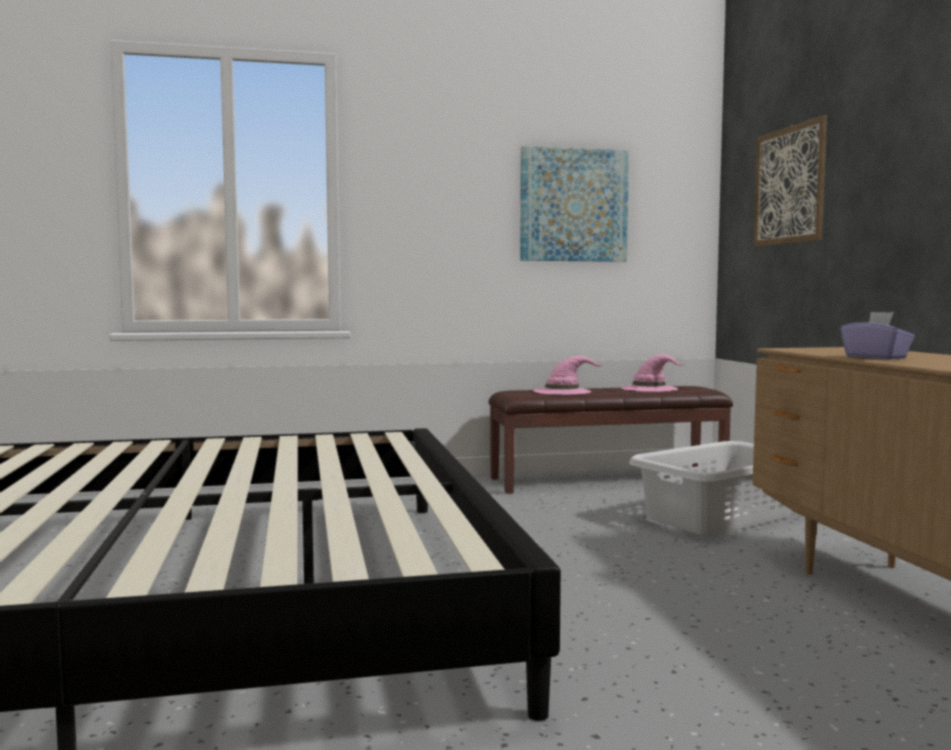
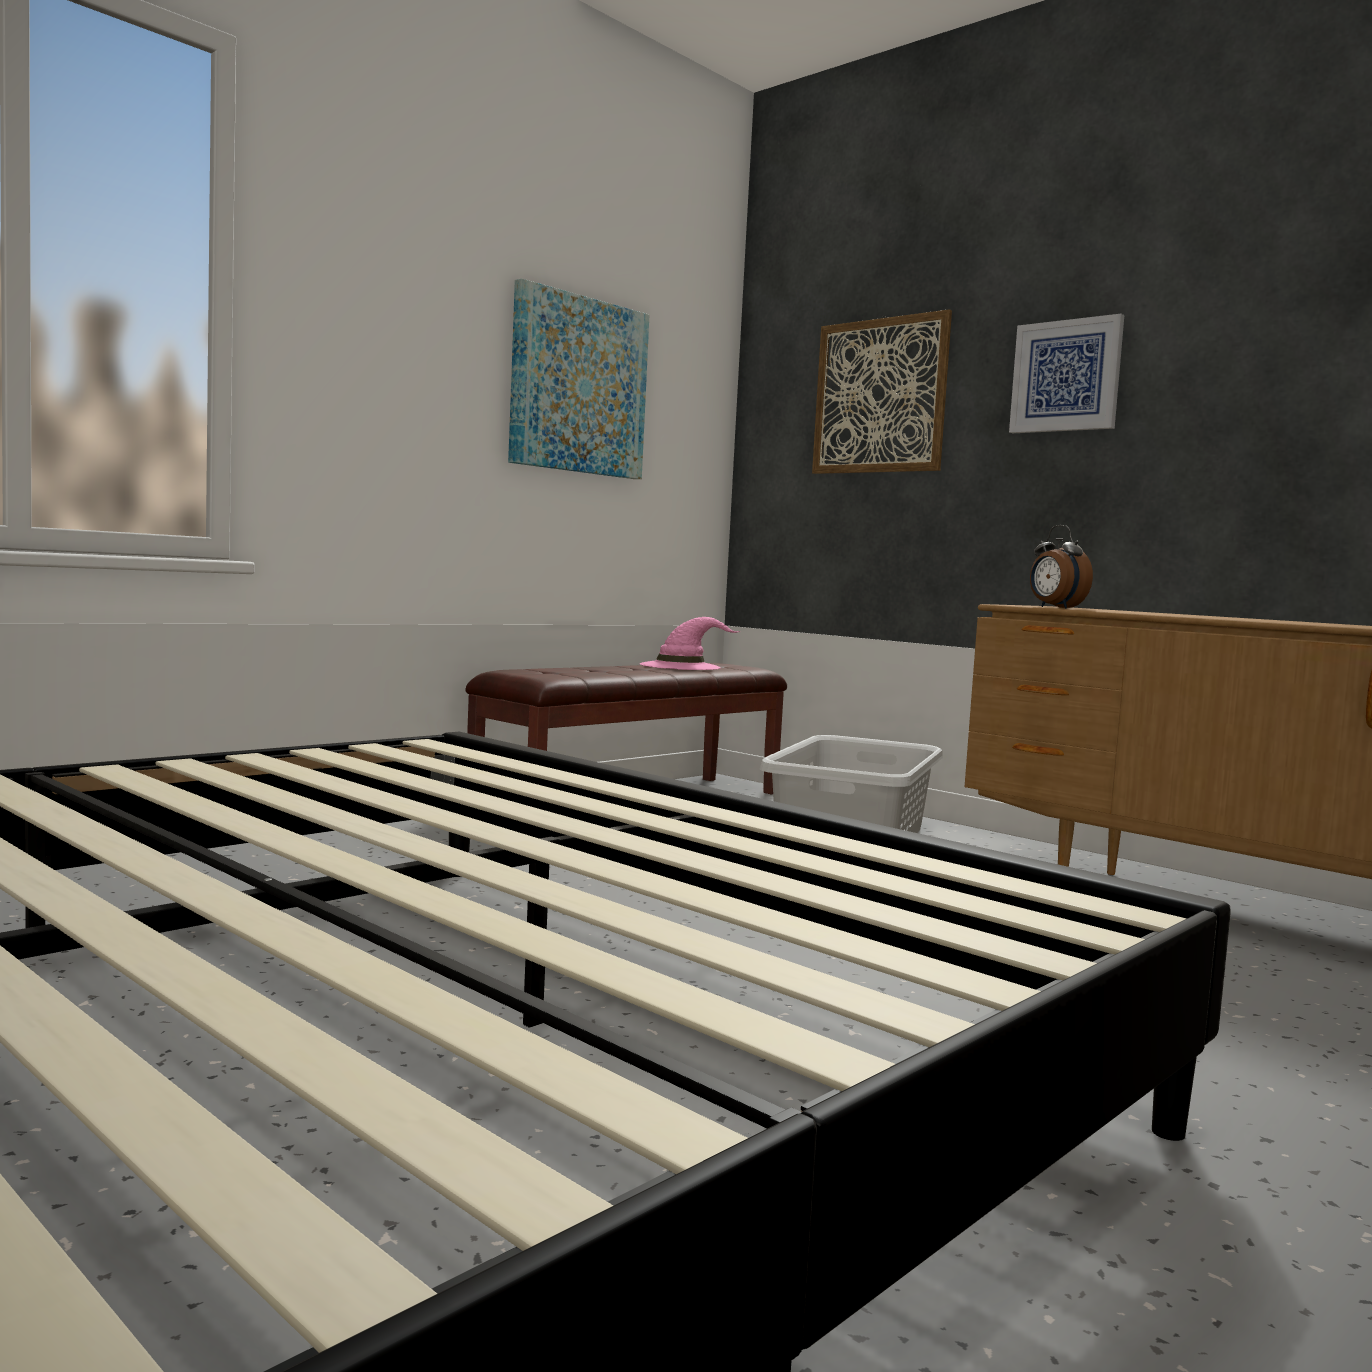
camera: 35 degrees left, 0 degrees up
pink hat [533,356,604,395] -> none
purple tissue box [841,312,915,360] -> none
none -> picture [1009,314,1124,433]
none -> alarm clock [1030,525,1093,609]

